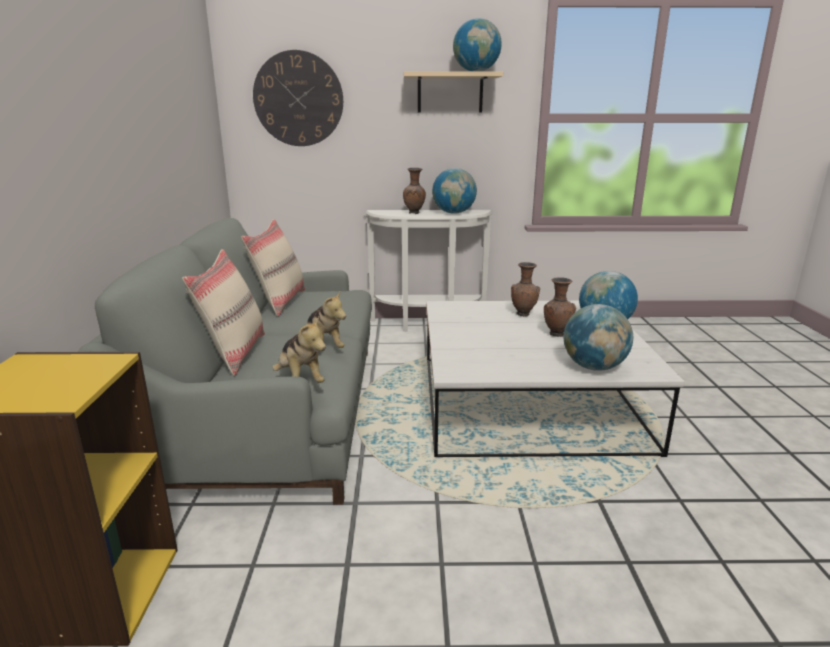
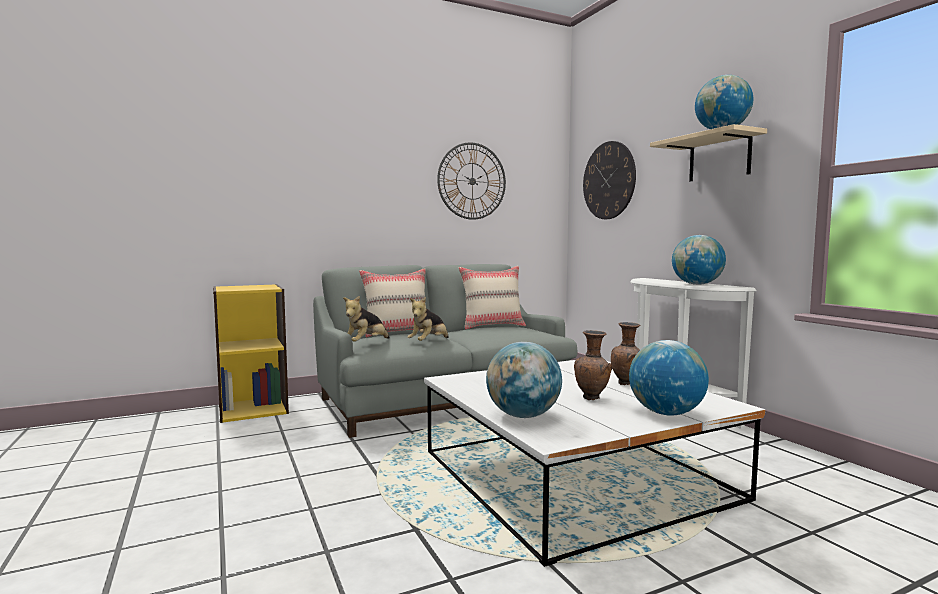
camera: 65 degrees right, 15 degrees down
brown vase [403,168,426,214] -> none
none -> wall clock [437,143,506,220]

